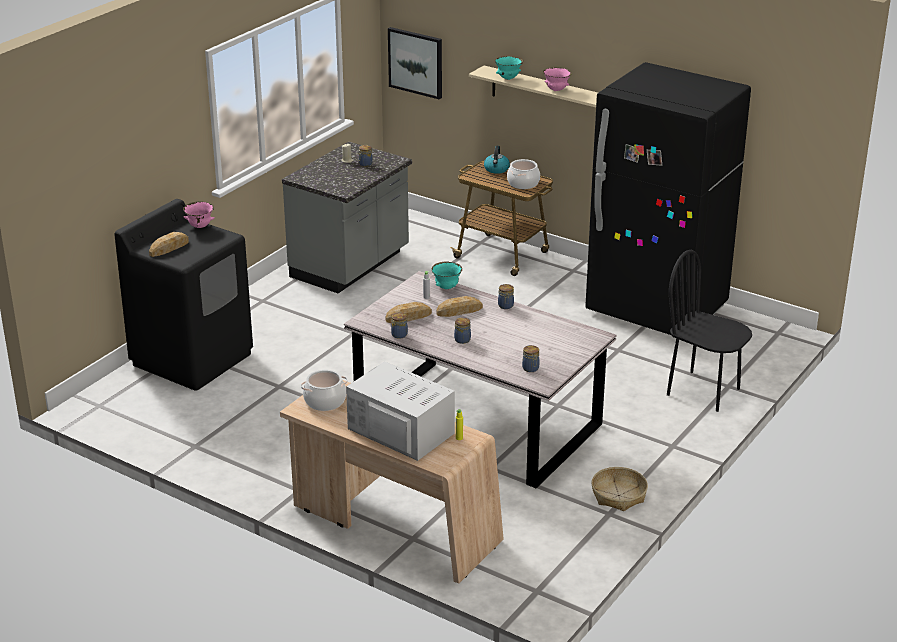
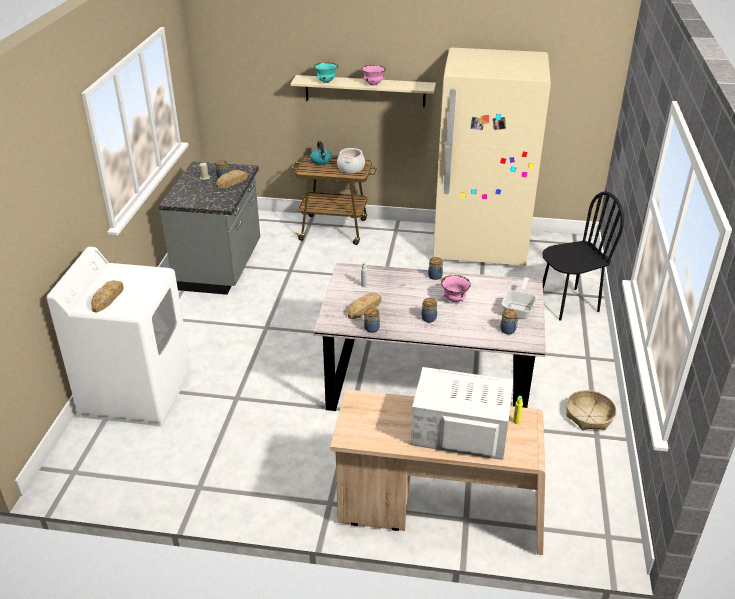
camera: 25 degrees left, 5 degrees up
black washing machine [114,199,253,391] -> white washing machine [46,247,191,426]
pink bowl [183,202,215,228] -> pink bowl moved to [441,275,471,302]
cooking pot [301,370,347,411] -> none
picture [388,27,442,99] -> none
turquoise bowl [432,262,462,289] -> none
bread [437,296,483,317] -> bread moved to [216,170,248,189]
black fridge [585,62,751,335] -> beige fridge [433,48,551,266]
black chair [667,250,752,412] -> black chair turned 150 degrees clockwise [543,191,624,321]
none -> frying pan [502,277,536,319]

